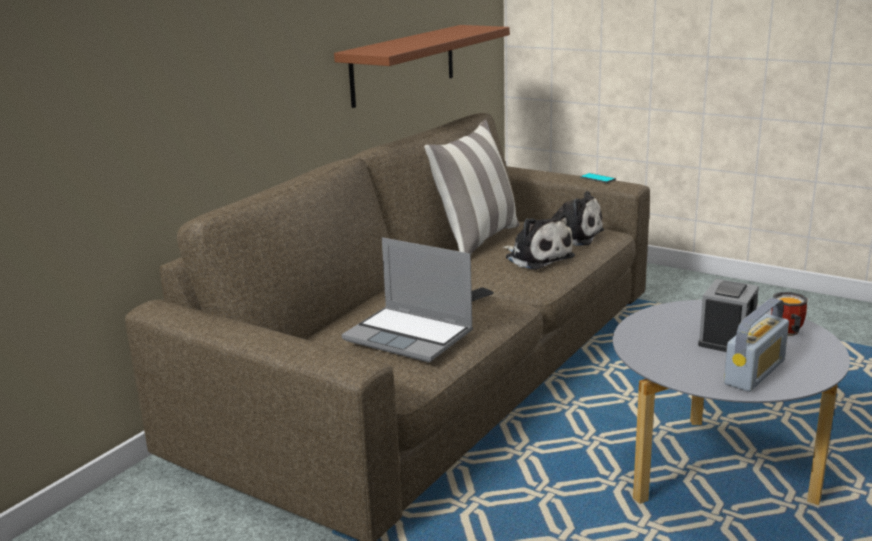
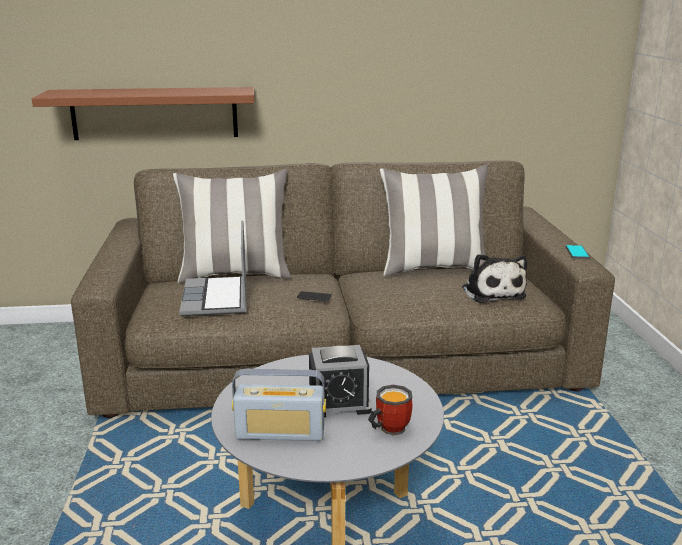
camera: 50 degrees right, 0 degrees up
brown shelf [334,25,510,108] -> brown shelf moved to [32,87,255,140]
plush toy [503,213,575,270] -> none
none -> pillow [173,169,292,283]

